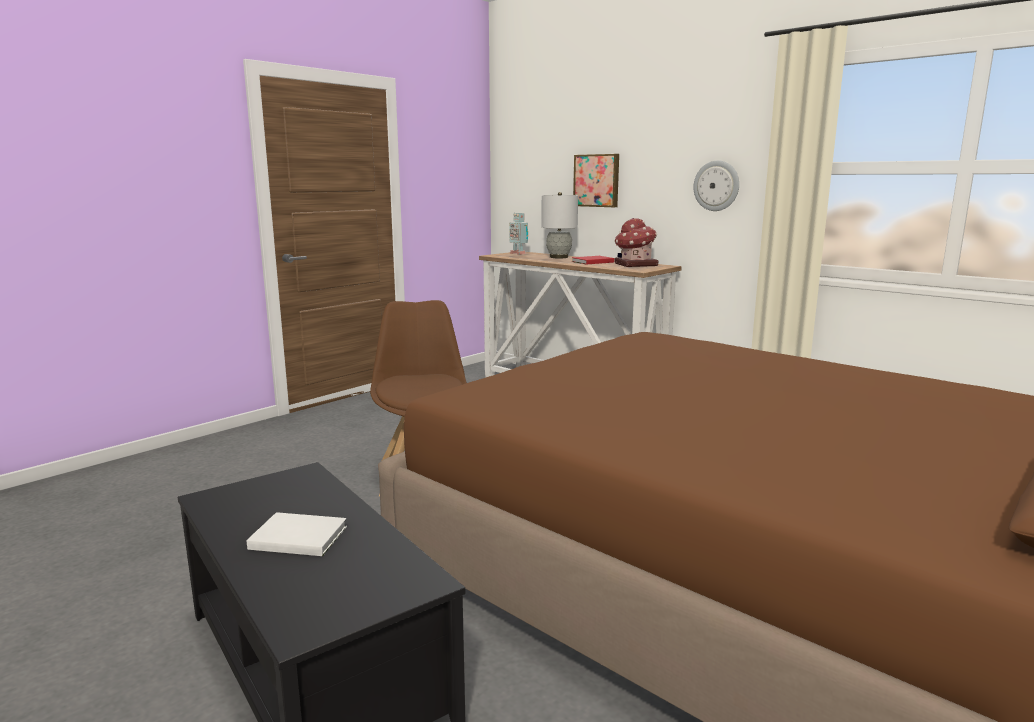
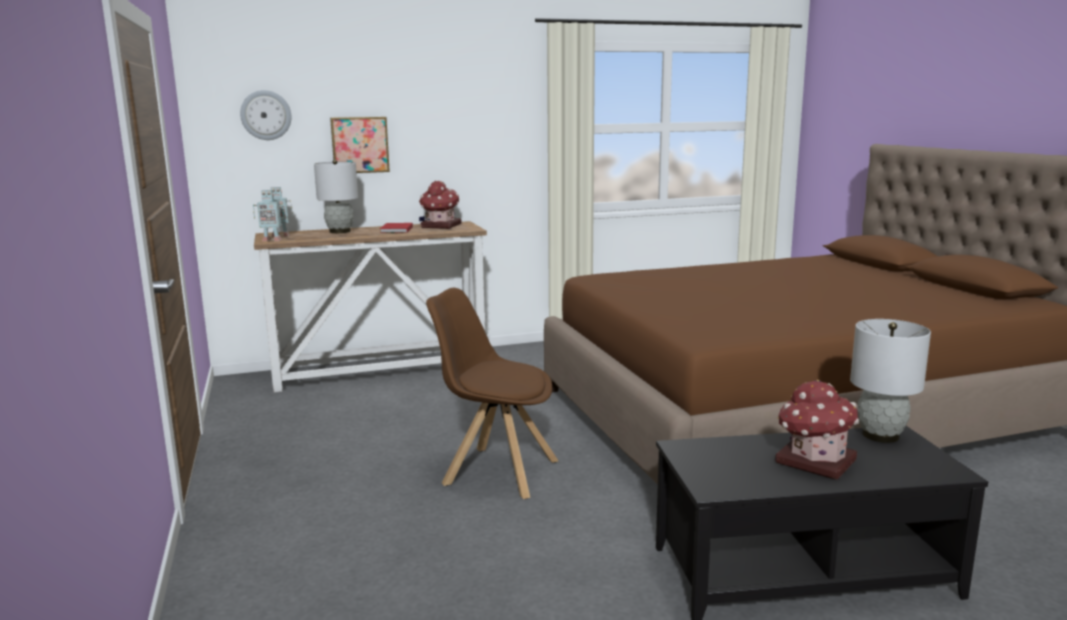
camera: 60 degrees left, 0 degrees up
white book [247,512,347,556] -> toy house [775,380,859,480]
wall clock [693,160,739,211] -> wall clock moved to [240,90,291,140]
none -> toy robot [253,190,285,242]
none -> white table lamp [850,319,931,443]

